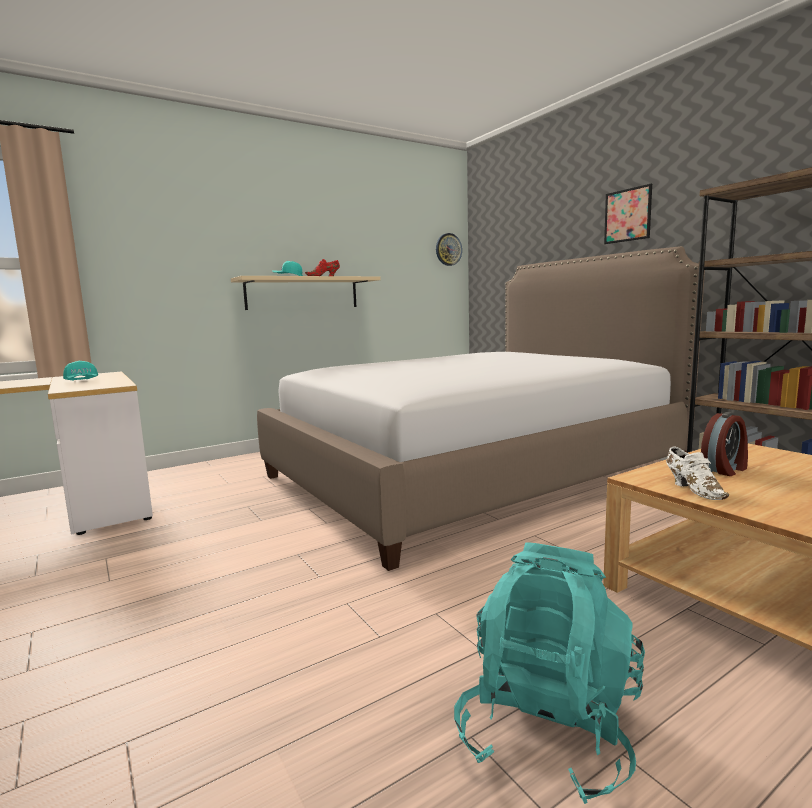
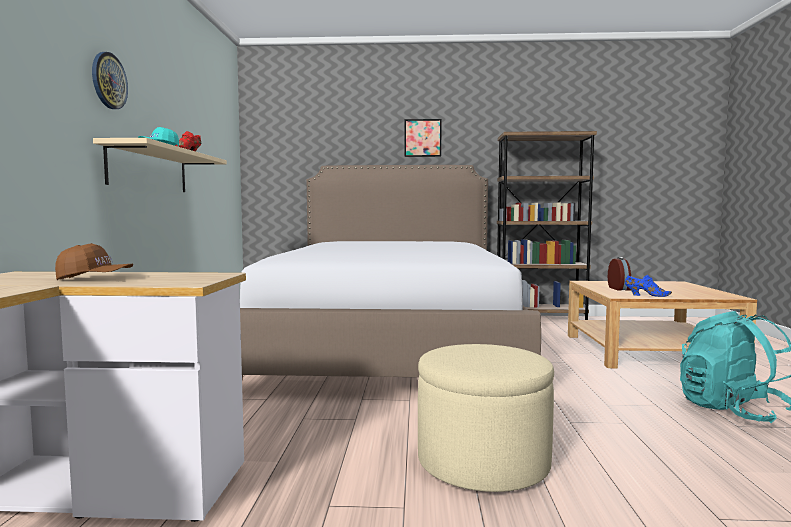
camera: 55 degrees left, 5 degrees down
turquoise cap [63,361,98,381] -> brown cap [55,243,133,280]
wall clock [436,233,462,266] -> wall clock moved to [92,52,128,109]
white shoe [666,446,729,500] -> blue shoe [625,275,672,297]
none -> beige ottoman [418,344,554,492]

